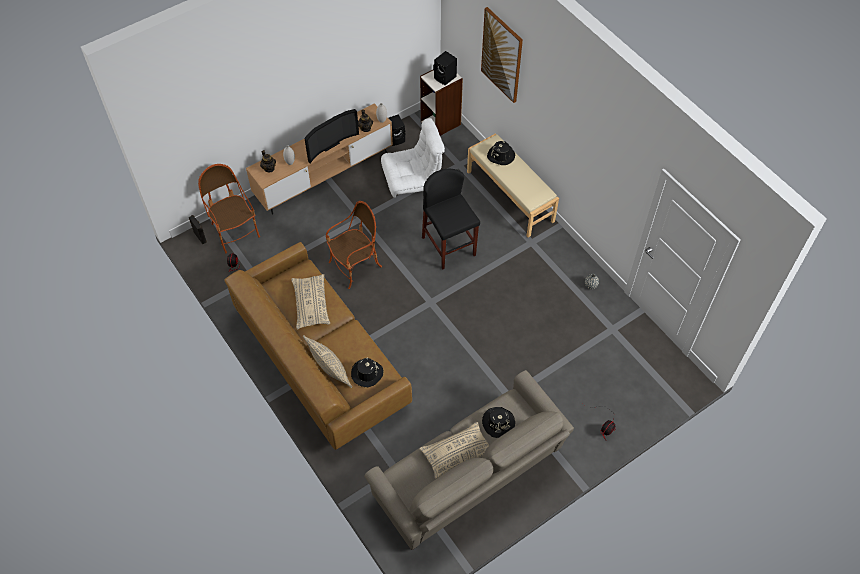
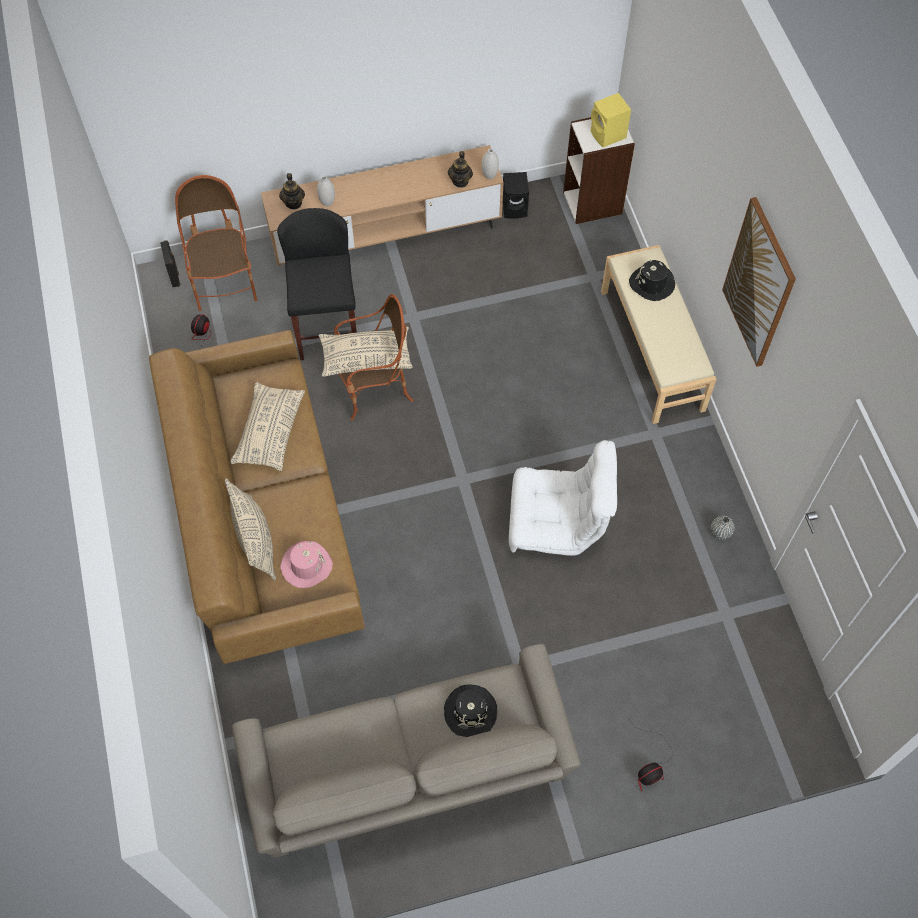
camera: 20 degrees right, 5 degrees up
television [304,109,359,163] -> none
black hat [351,357,384,387] -> pink hat [280,541,333,588]
white armchair [381,118,445,198] -> white armchair moved to [509,440,617,556]
beige pillow [419,422,490,479] -> beige pillow moved to [318,327,412,377]
black stool [422,169,480,270] -> black stool moved to [277,208,357,360]
black speaker [433,51,457,85] -> yellow speaker [591,93,631,147]
picture [481,7,523,103] -> picture moved to [722,197,796,367]

